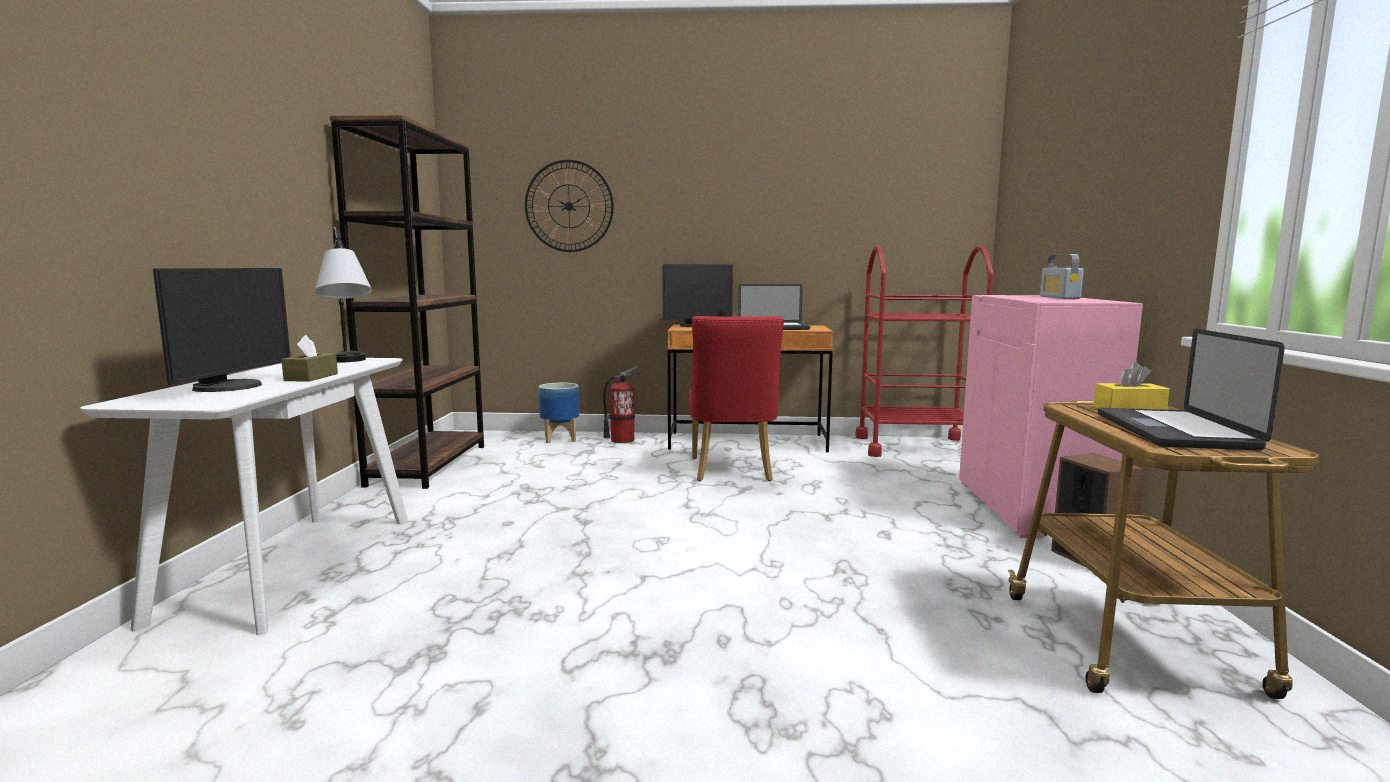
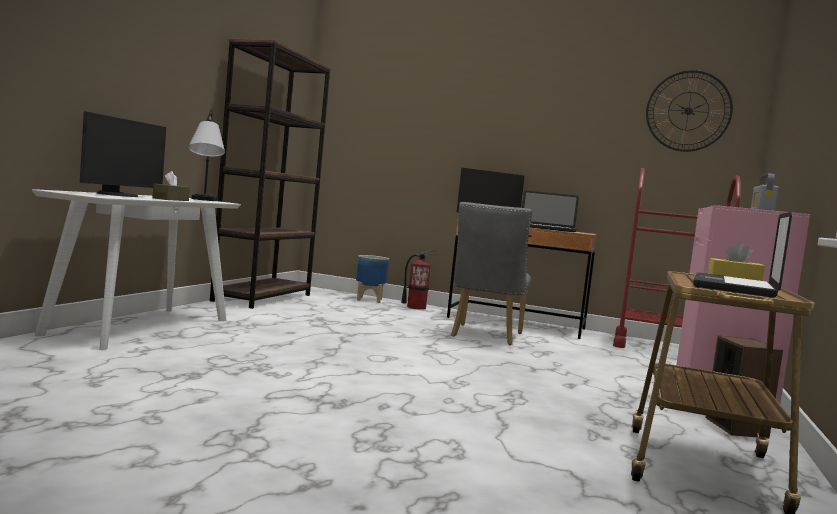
camera: 15 degrees right, 5 degrees down
wall clock [525,160,614,252] -> wall clock moved to [646,70,733,152]
red chair [689,316,784,481] -> grey chair [451,202,532,345]

